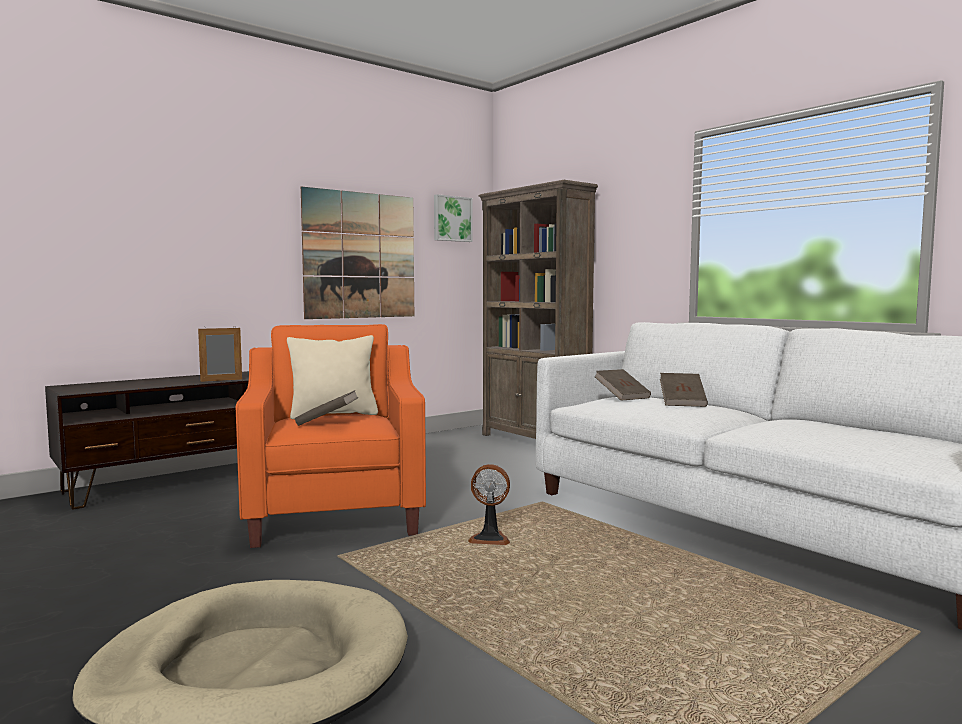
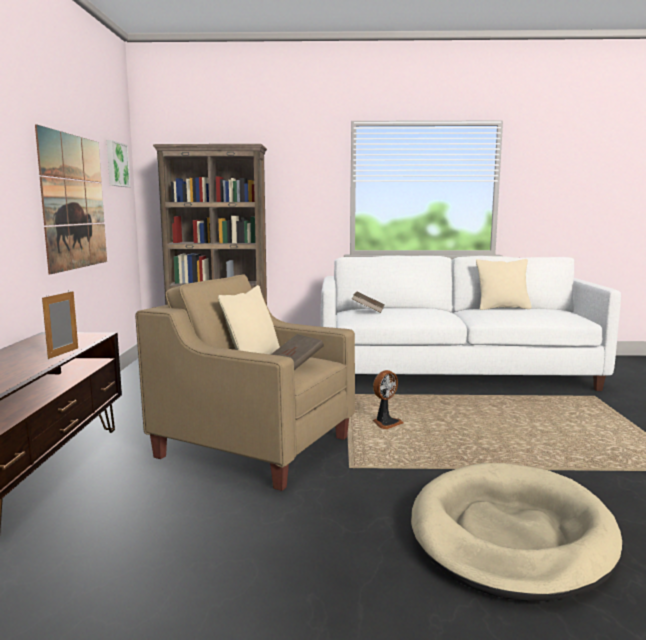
camera: 50 degrees left, 5 degrees up
orange armchair [236,324,426,548] -> beige armchair [135,274,355,491]
brown book [660,373,708,407] -> none
none -> beige pillow [476,259,532,310]

